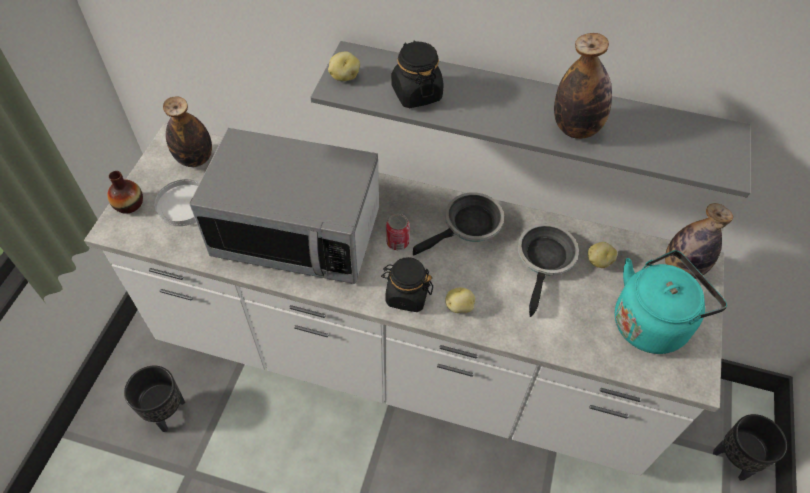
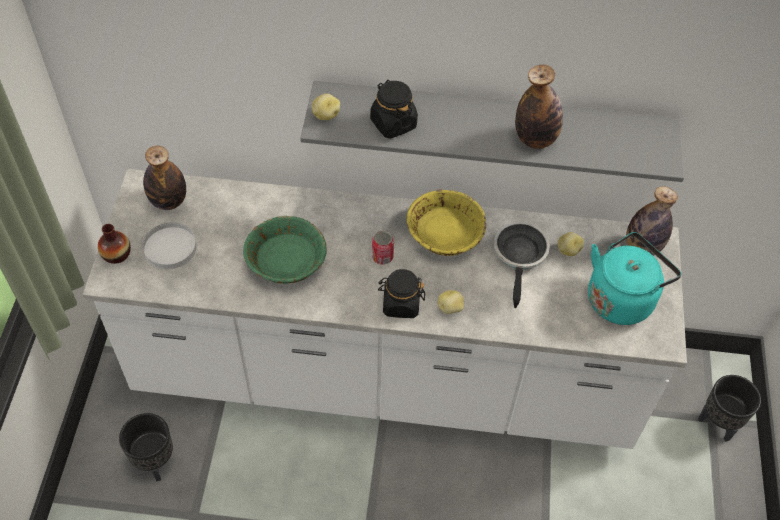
camera: 10 degrees left, 0 degrees up
microwave [190,128,379,284] -> green bowl [243,216,327,284]
frying pan [413,192,504,256] -> yellow bowl [407,189,486,256]

